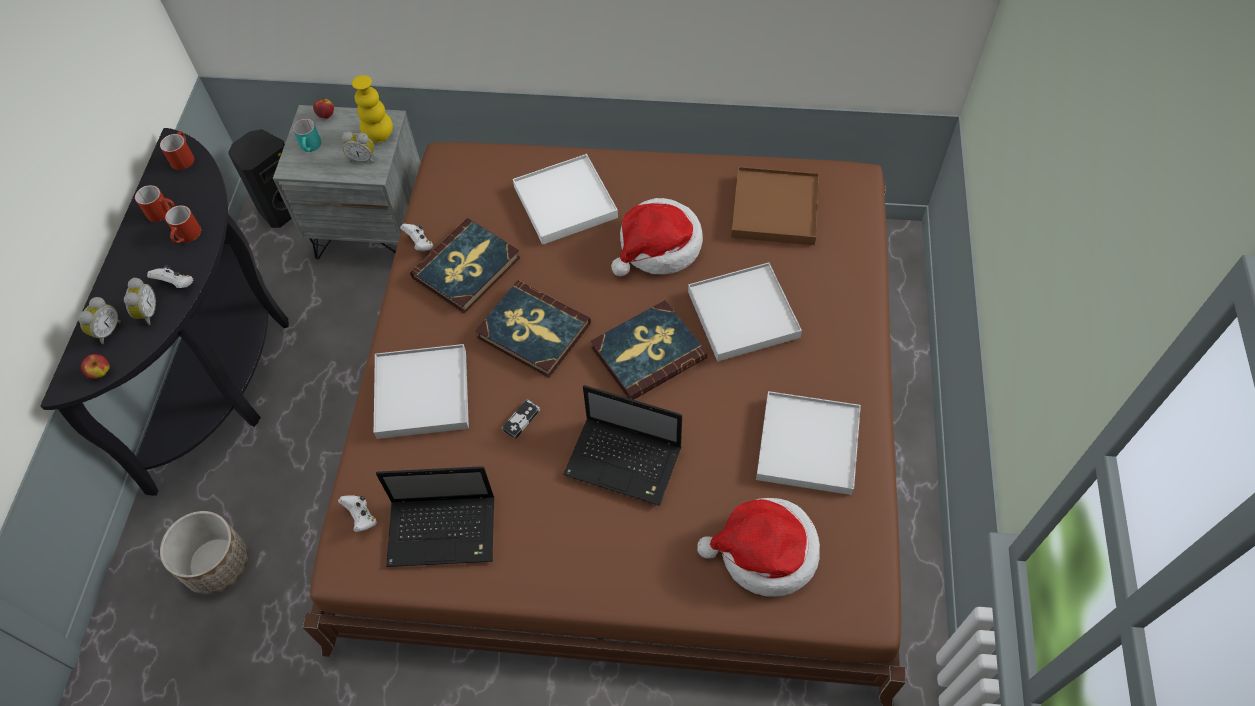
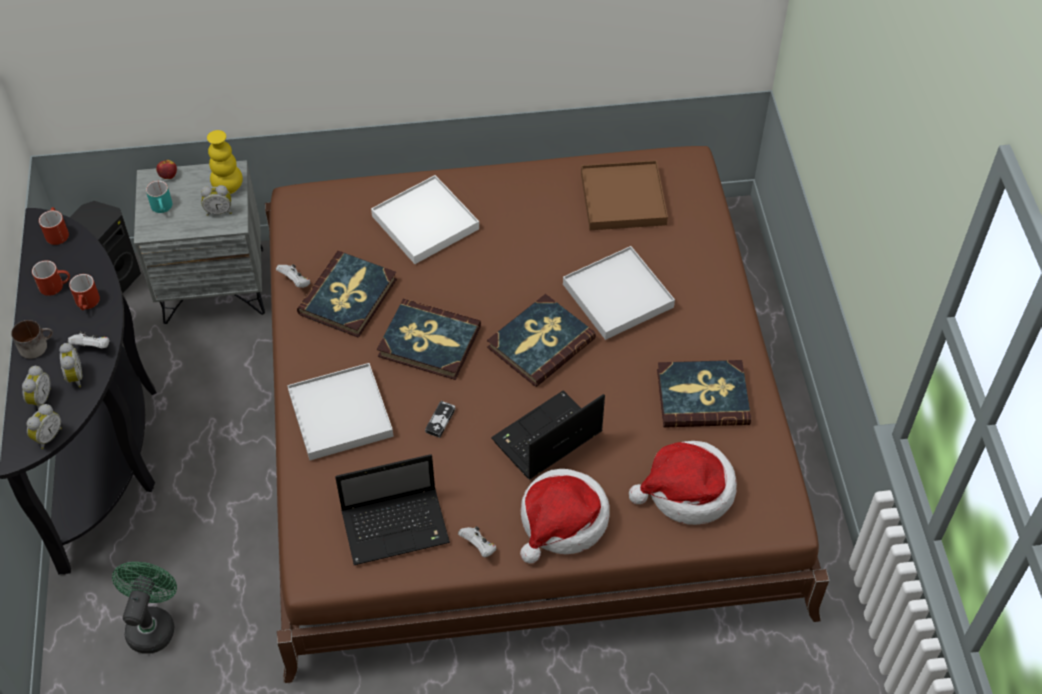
camera: 15 degrees left, 5 degrees down
apple [81,354,110,379] -> alarm clock [27,404,62,449]
planter [160,511,249,595] -> green fan [112,562,177,654]
white game controller [338,495,377,532] -> white game controller moved to [458,526,496,557]
laptop [563,385,682,506] -> laptop turned 135 degrees clockwise [491,390,605,480]
hat [611,198,703,277] -> hat moved to [520,469,610,564]
white tray [756,391,861,495] -> book [657,360,751,428]
none -> mug [11,320,53,359]

